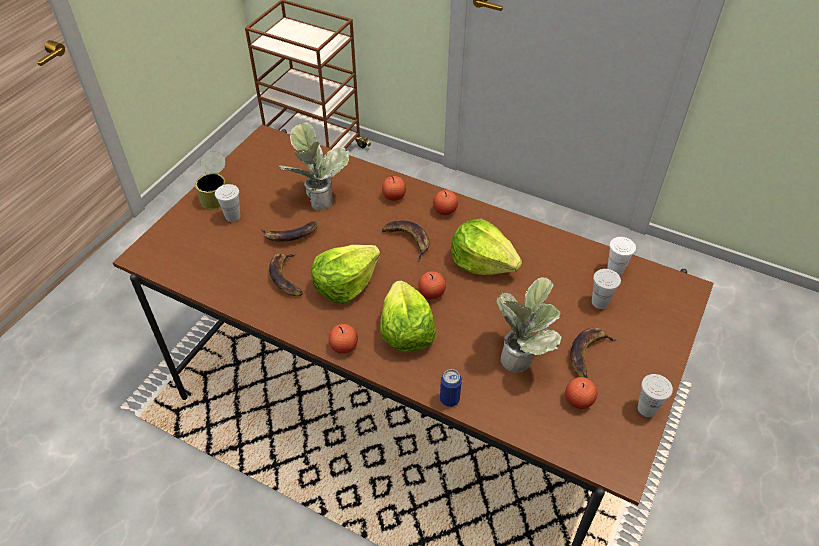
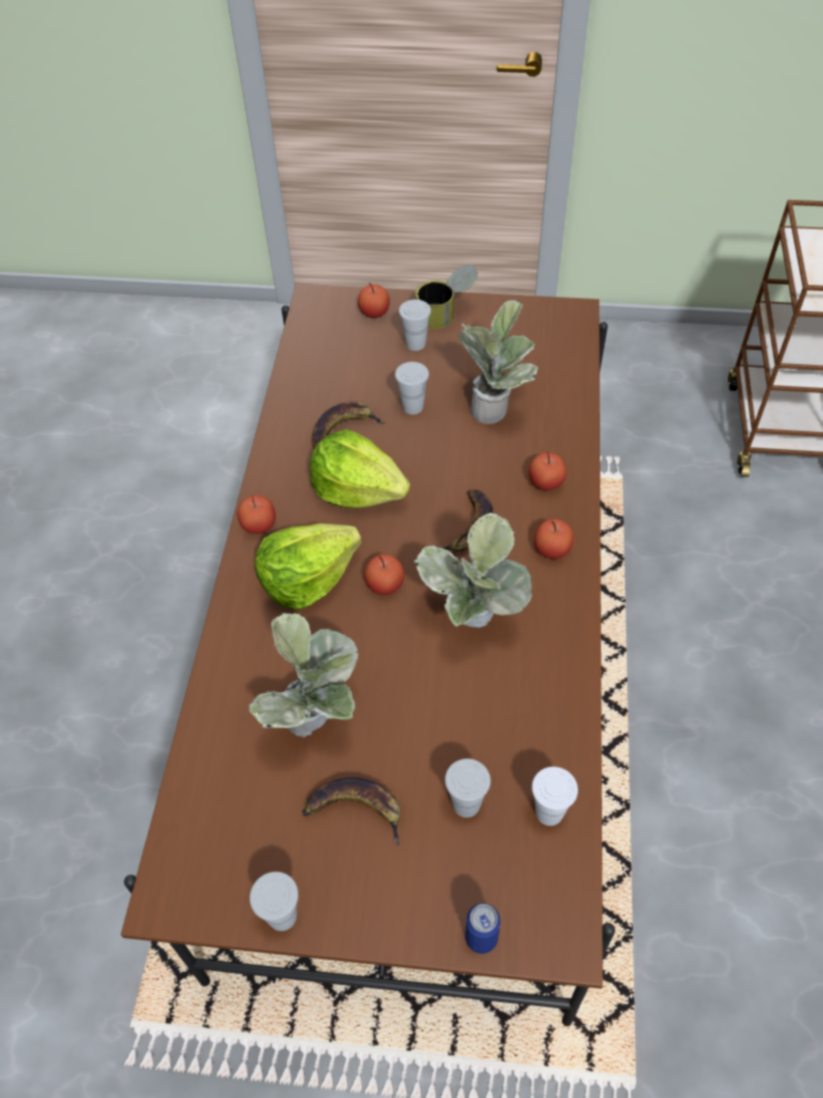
camera: 70 degrees right, 5 degrees up
banana [261,221,317,241] -> white cup [395,362,429,415]
can [440,369,462,407] -> can moved to [465,903,501,954]
lettuce [451,219,522,275] -> potted plant [414,513,532,627]
apple [565,377,597,409] -> apple moved to [358,282,390,318]

